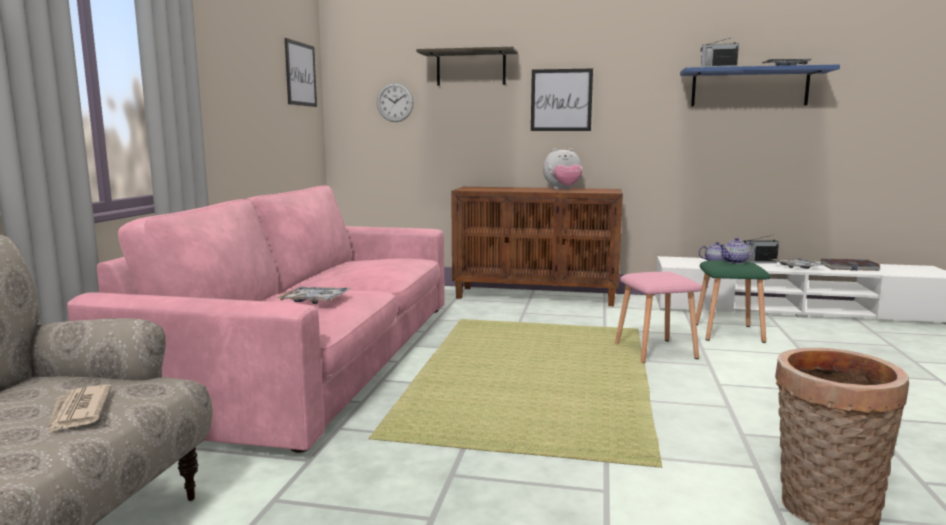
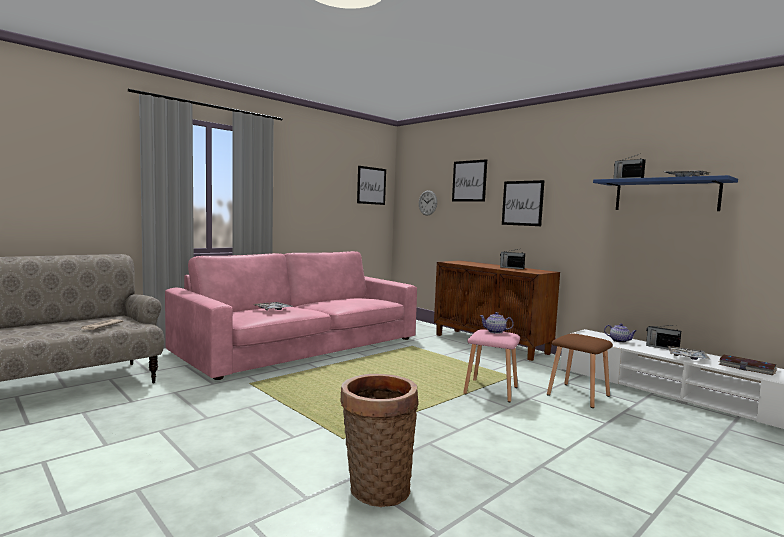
camera: 35 degrees right, 5 degrees down
shelf [417,47,518,86] -> picture [452,159,487,202]
plush toy [543,148,583,190] -> radio [500,249,525,269]
green stool [696,260,770,343] -> brown stool [547,333,613,408]
teapot [719,238,754,264] -> teapot moved to [479,312,514,334]

